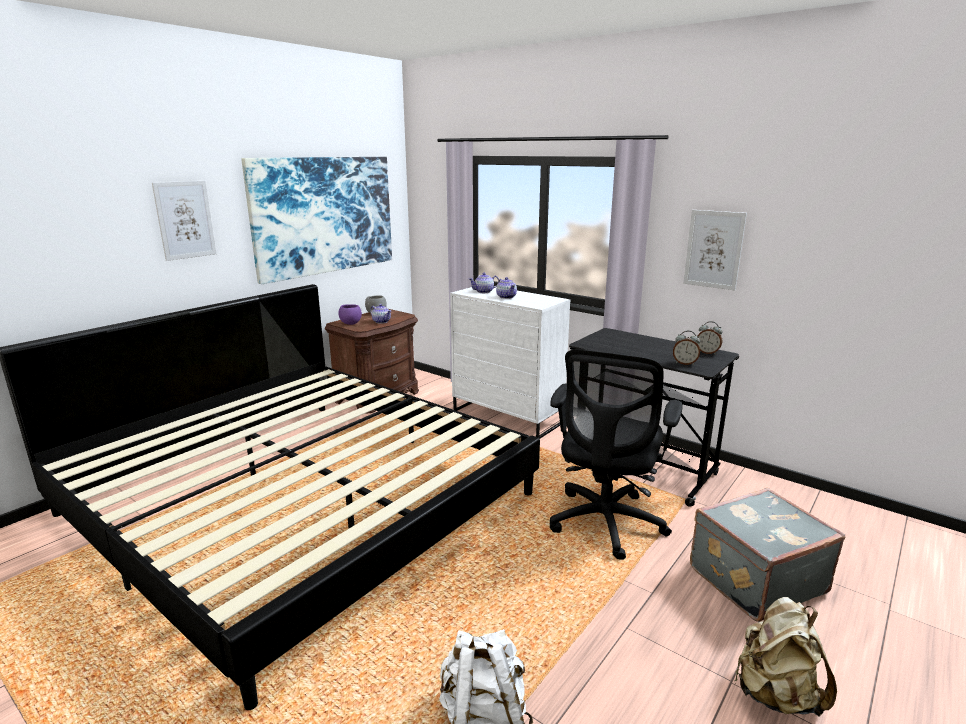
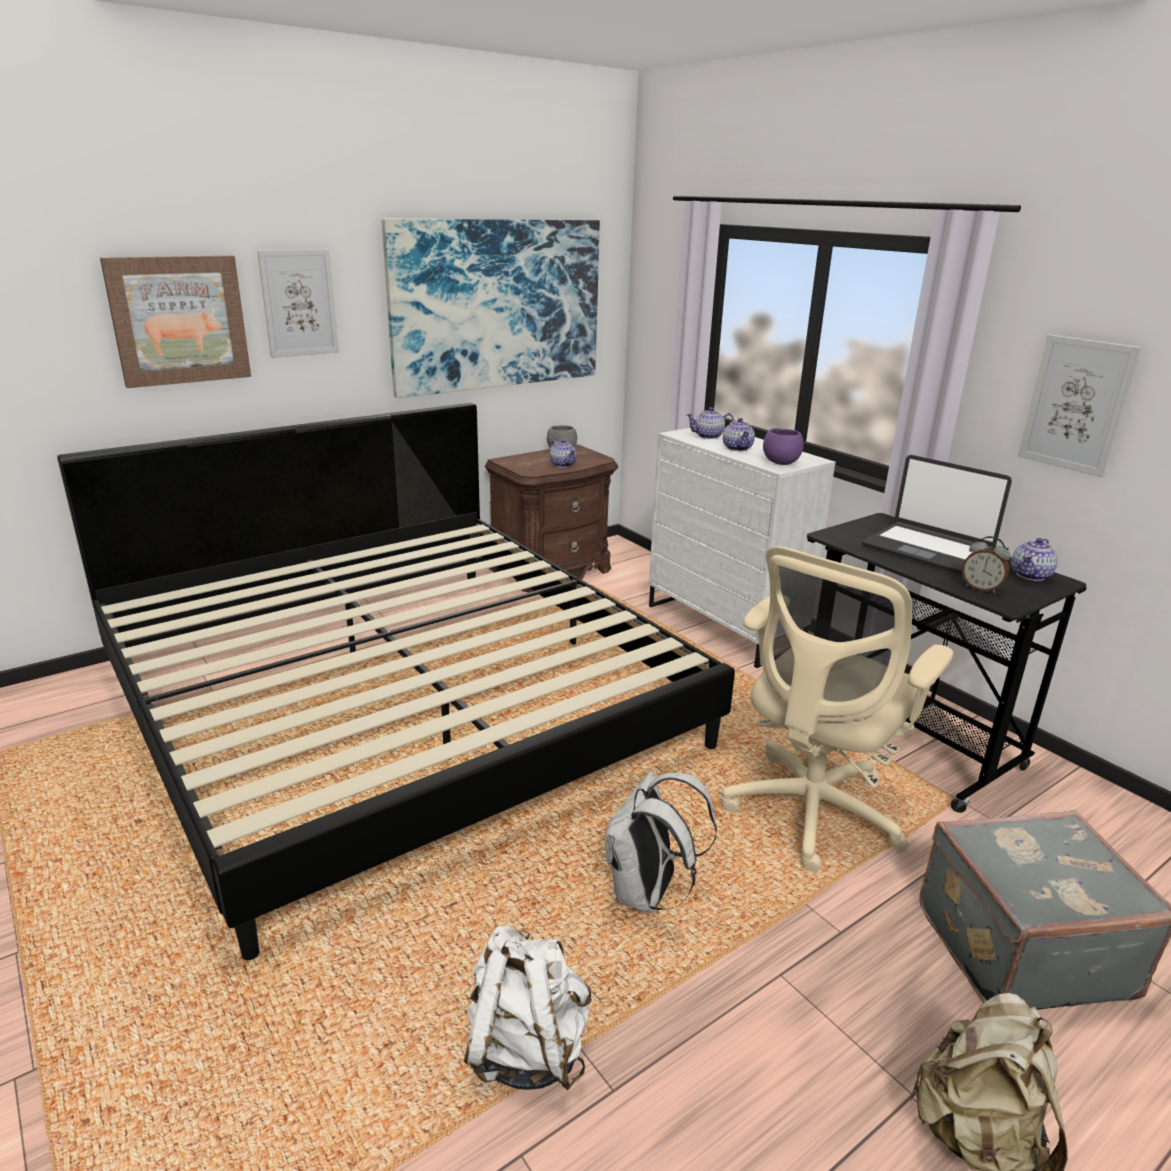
camera: 15 degrees right, 5 degrees up
purple bowl [338,304,362,325] -> purple bowl moved to [763,428,804,465]
black office chair [550,349,683,560] -> beige office chair [721,546,953,873]
alarm clock [697,321,722,355] -> teapot [1011,538,1058,581]
none -> picture [100,256,251,388]
none -> white backpack [605,771,717,913]
none -> laptop [862,455,1012,574]

